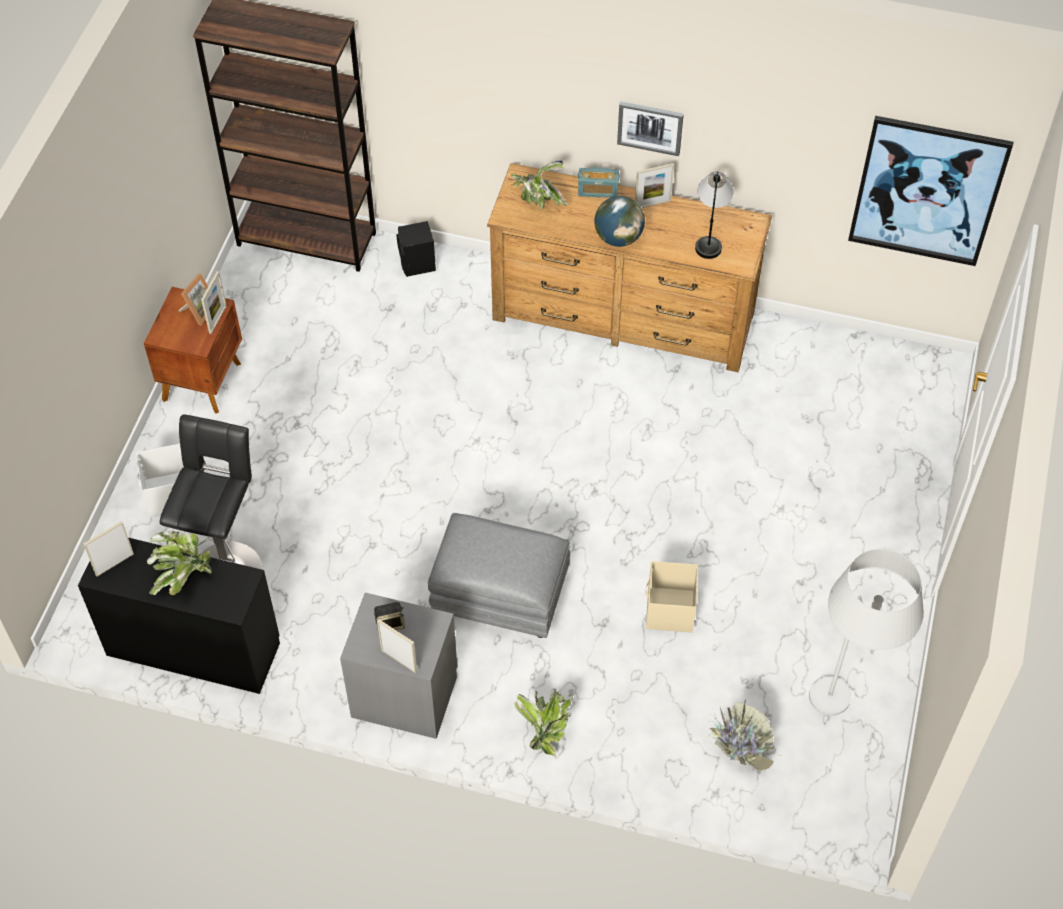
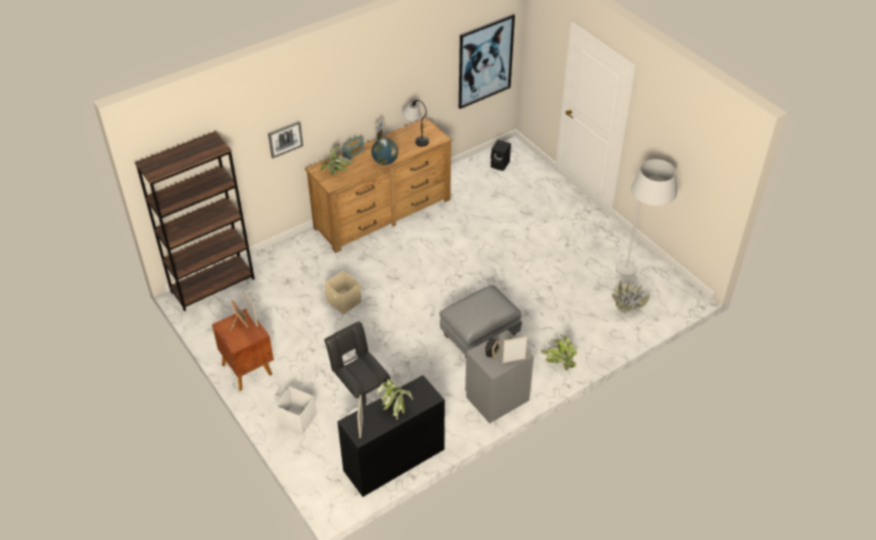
camera: 50 degrees left, 10 degrees down
black speaker [396,221,436,277] -> black speaker moved to [491,140,511,171]
picture [617,101,684,156] -> picture moved to [268,121,303,158]
beige storage box [646,561,698,633] -> beige storage box moved to [325,271,362,315]

